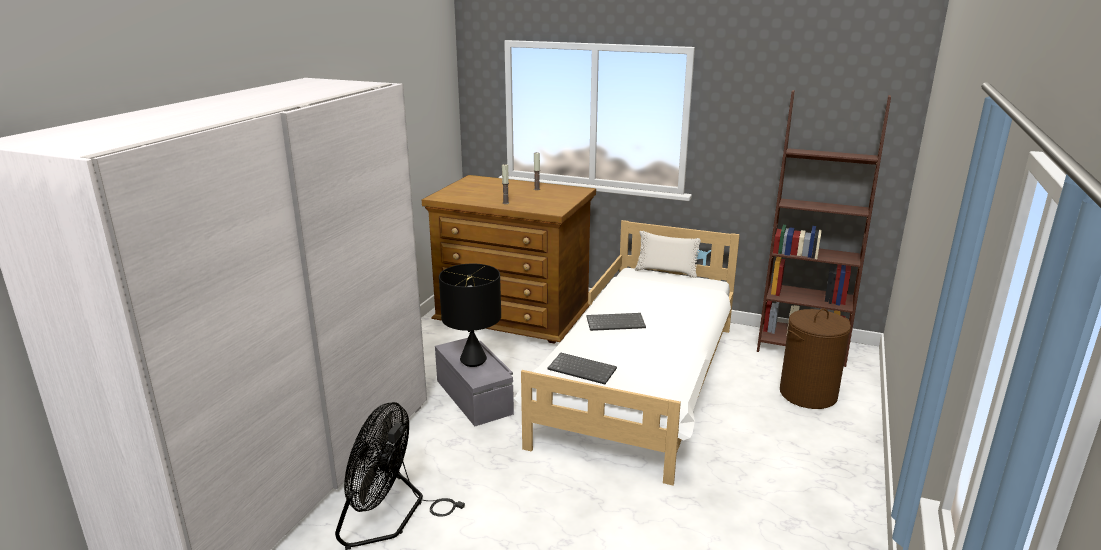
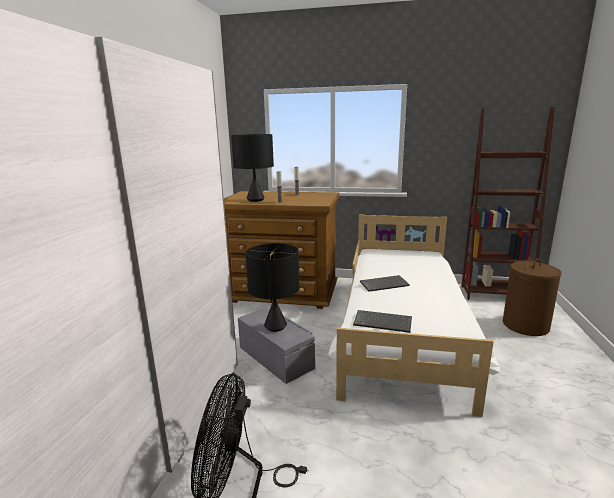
camera: 10 degrees left, 5 degrees down
white pillow [635,231,701,278] -> none
none -> black table lamp [231,134,274,202]

